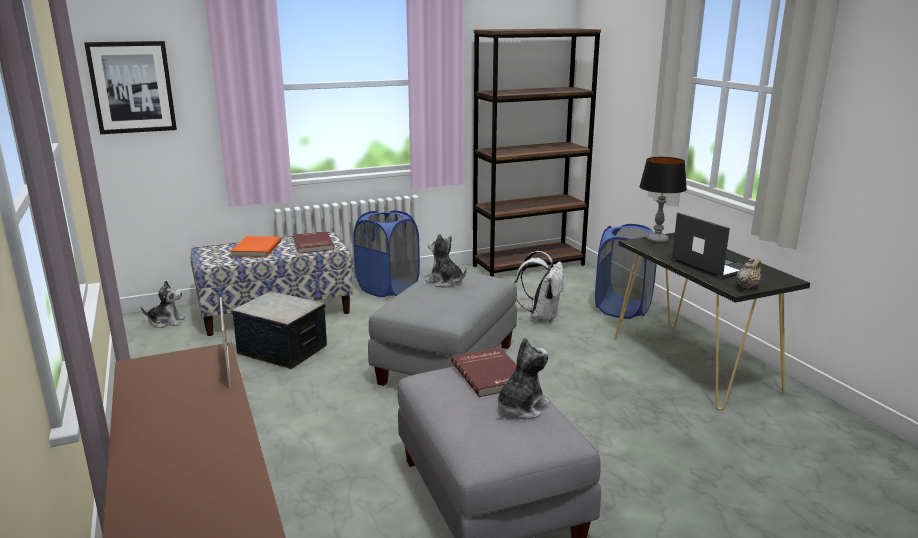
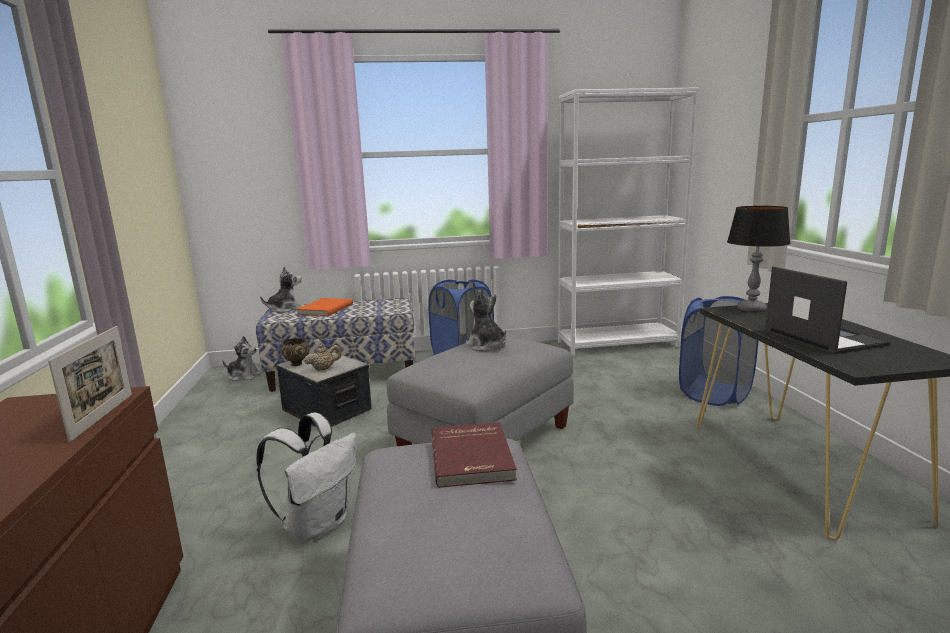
camera: 15 degrees right, 5 degrees down
picture [84,41,177,134] -> none
red book [293,231,335,254] -> none
brown bookcase [473,28,601,277] -> white bookcase [558,87,698,356]
plush toy [498,337,550,419] -> plush toy moved to [260,267,302,313]
white backpack [514,251,564,322] -> white backpack moved to [256,413,357,542]
beige teapot [736,259,762,289] -> beige teapot moved to [304,344,341,371]
none -> brown bowl [281,339,309,366]

